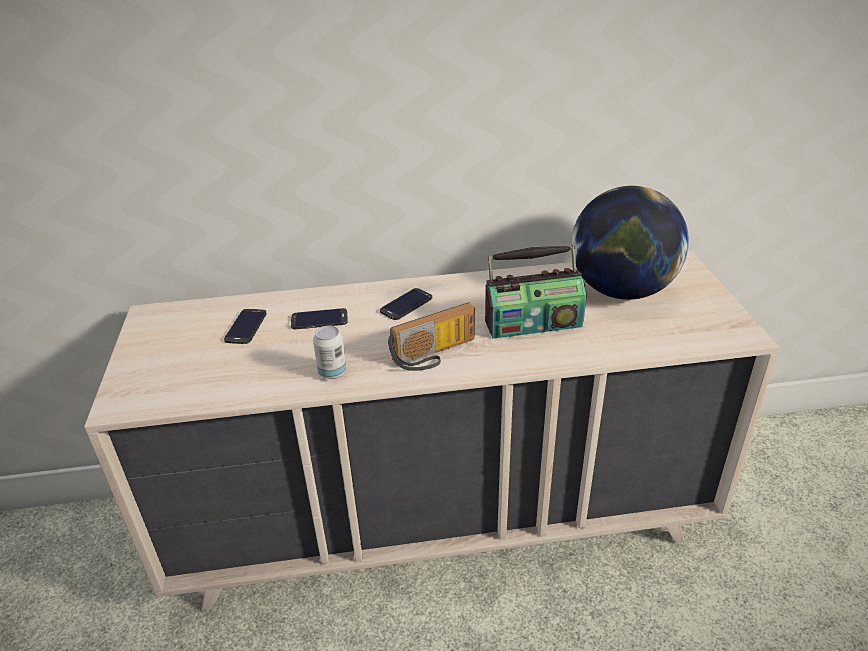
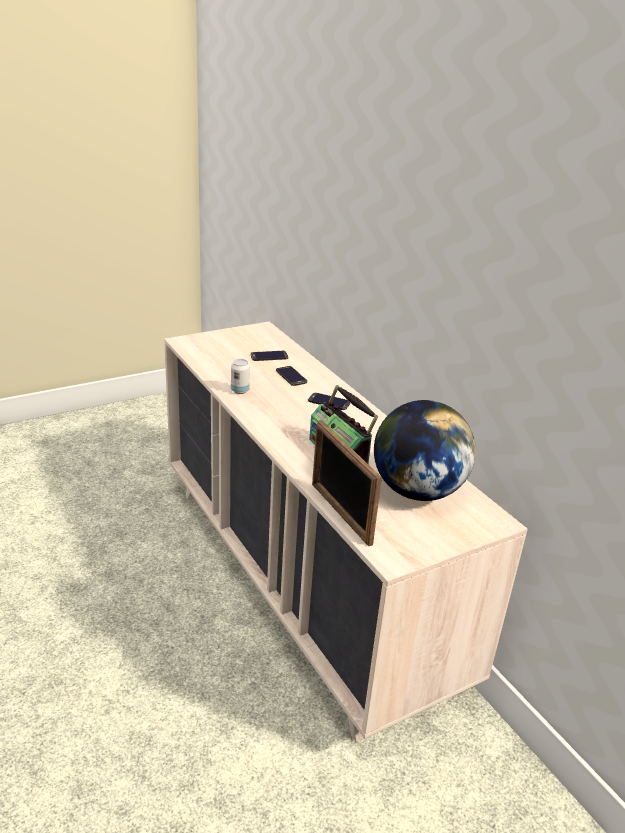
camera: 65 degrees right, 5 degrees down
radio [388,302,475,371] -> none
none -> picture frame [312,420,382,546]

